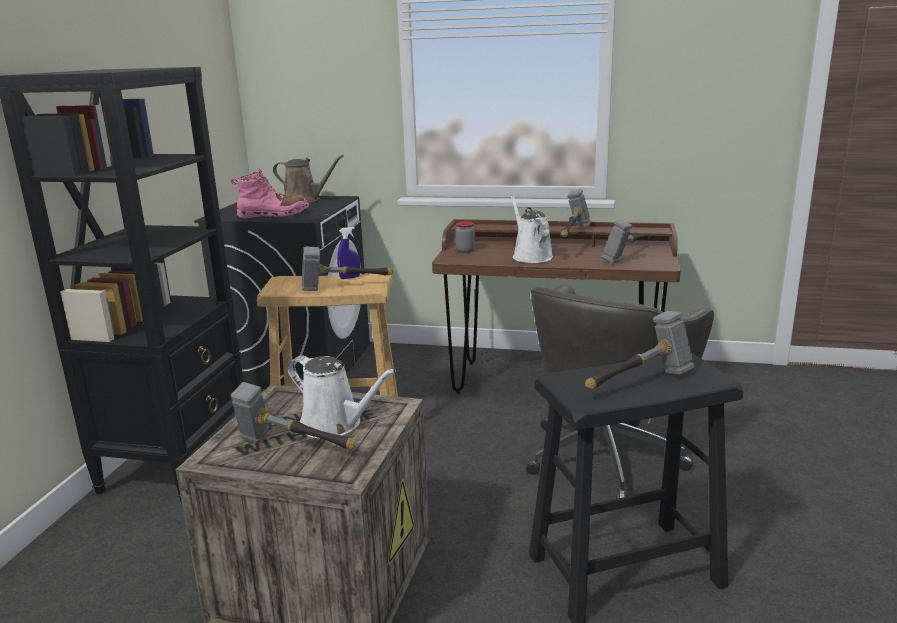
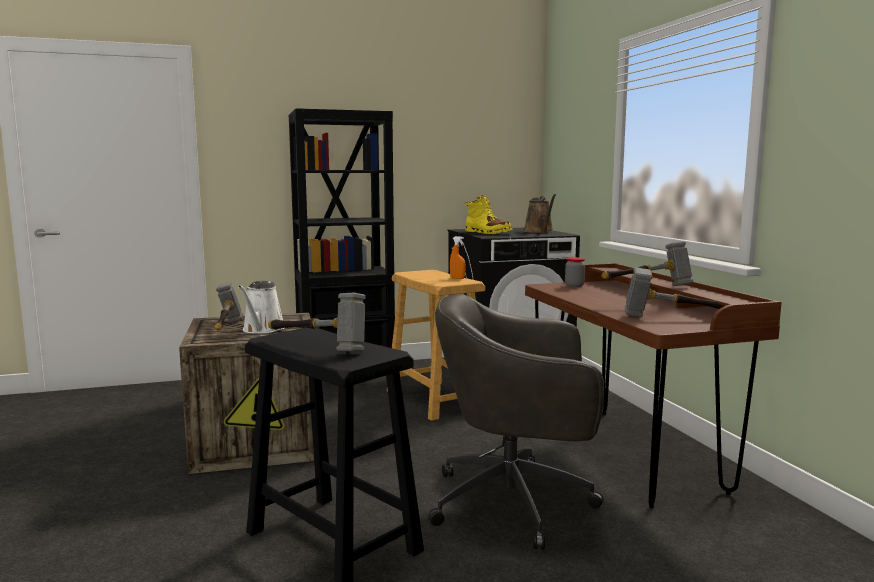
camera: 60 degrees right, 10 degrees down
pink boot [231,168,309,219] -> yellow boot [465,195,512,234]
hammer [302,247,394,291] -> none
blue spray bottle [337,227,360,279] -> orange spray bottle [450,236,466,279]
white watering can [511,195,553,263] -> none

